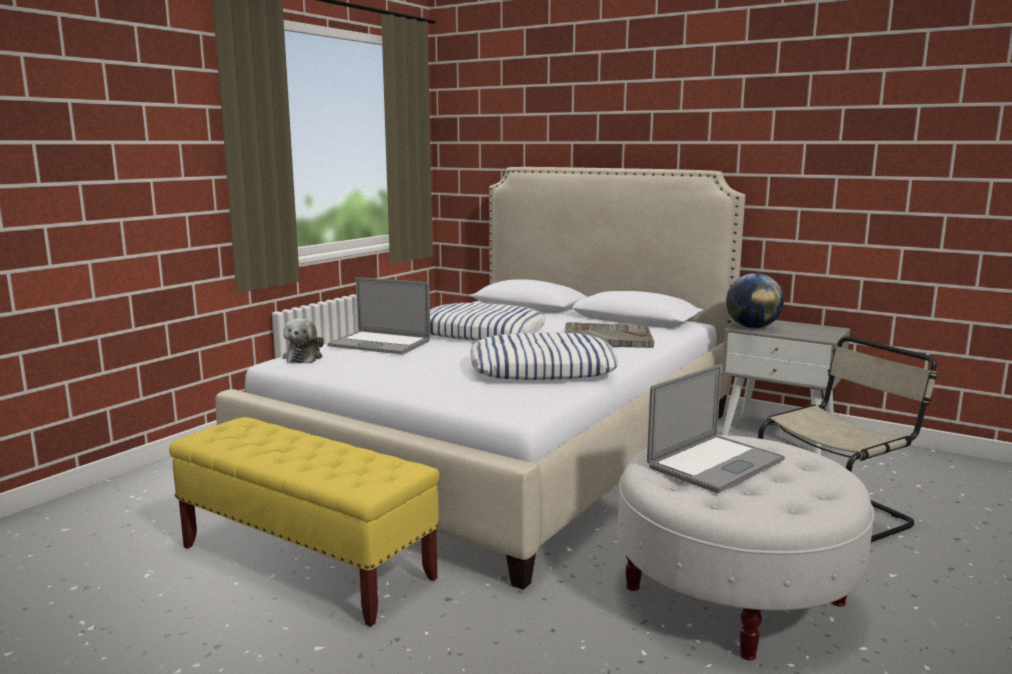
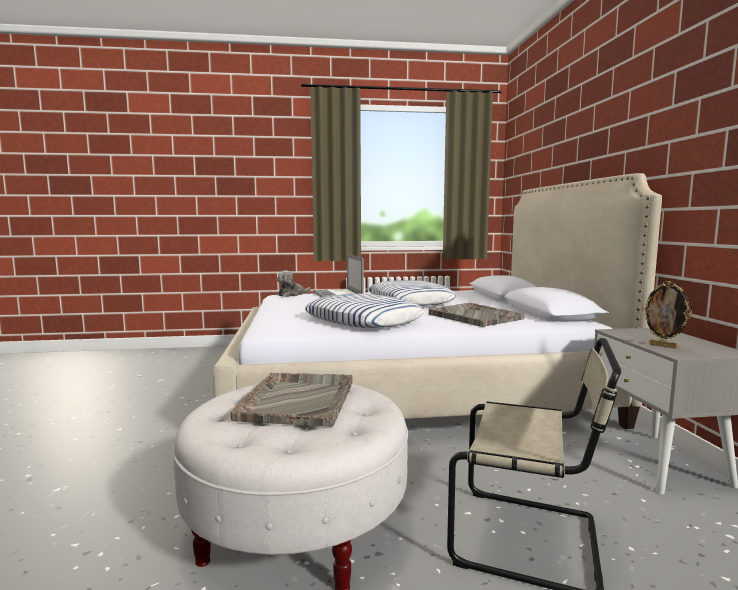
camera: 50 degrees right, 5 degrees down
yellow bench [169,417,440,627] -> none
laptop [647,364,785,493] -> grey tray [231,373,353,427]
globe [726,273,784,328] -> none
none -> picture frame [642,281,692,349]

